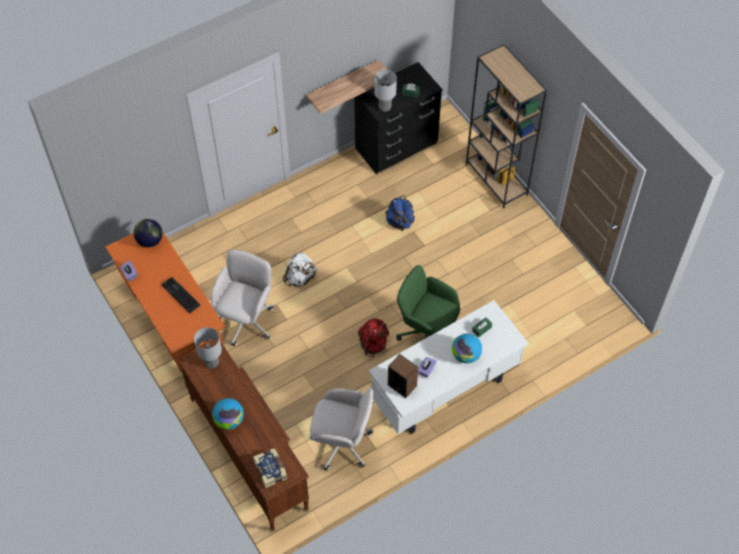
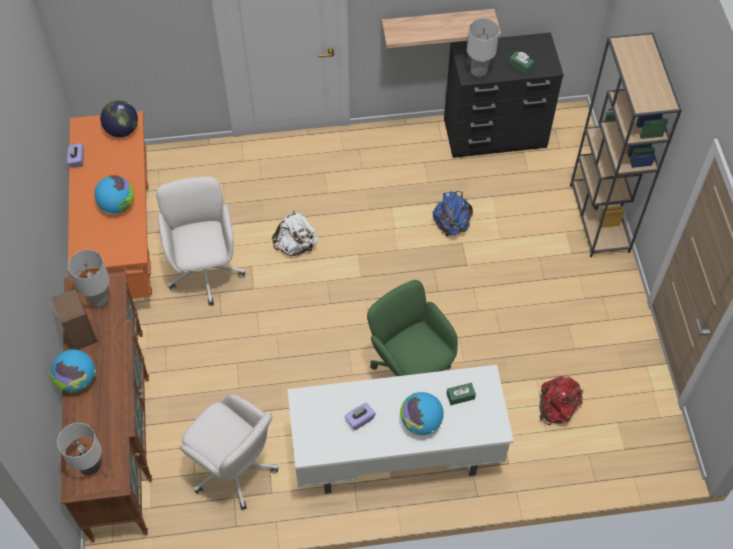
camera: 25 degrees right, 0 degrees up
keyboard [162,277,201,313] -> globe [94,175,134,214]
white office chair [211,249,274,346] -> white office chair turned 60 degrees counterclockwise [156,177,245,306]
book [253,448,287,488] -> grey table lamp [57,423,102,475]
red backpack [358,318,389,357] -> red backpack moved to [539,376,584,425]
speaker [388,354,418,398] -> speaker moved to [52,289,98,350]

